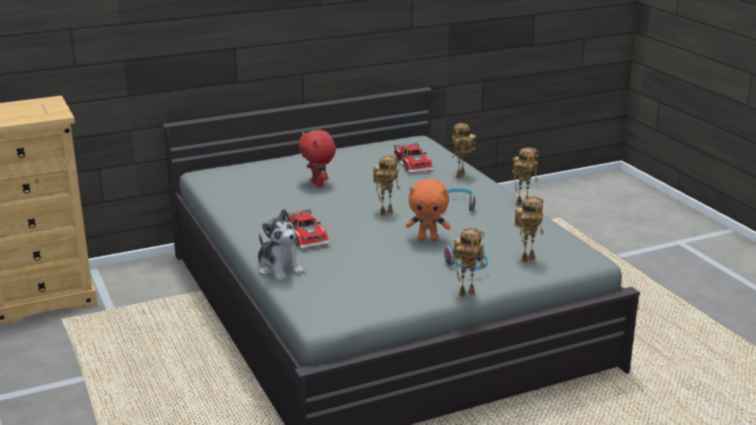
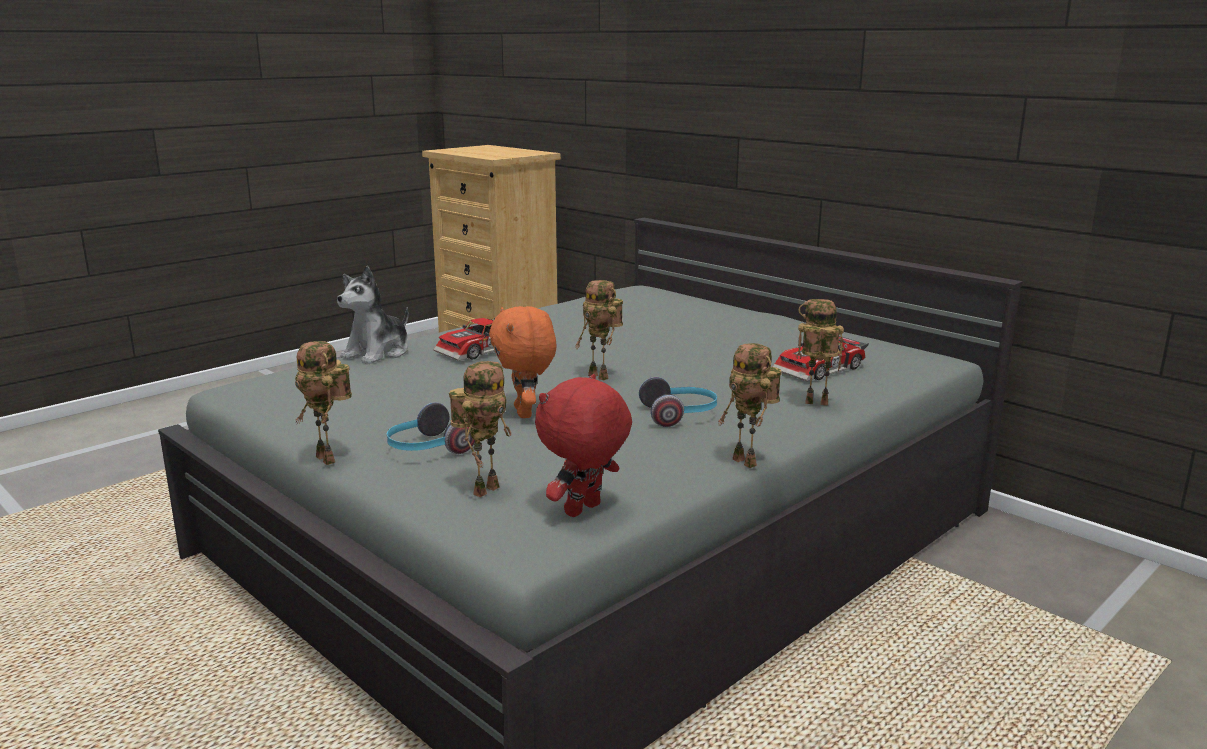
camera: 70 degrees right, 5 degrees down
red plush toy [299,130,336,187] -> red plush toy moved to [535,374,632,517]
toy robot [514,196,544,263] -> toy robot turned 90 degrees counterclockwise [449,361,511,497]

